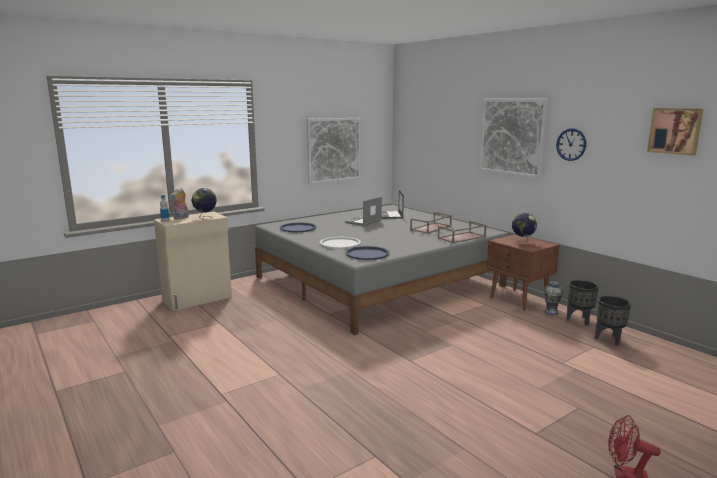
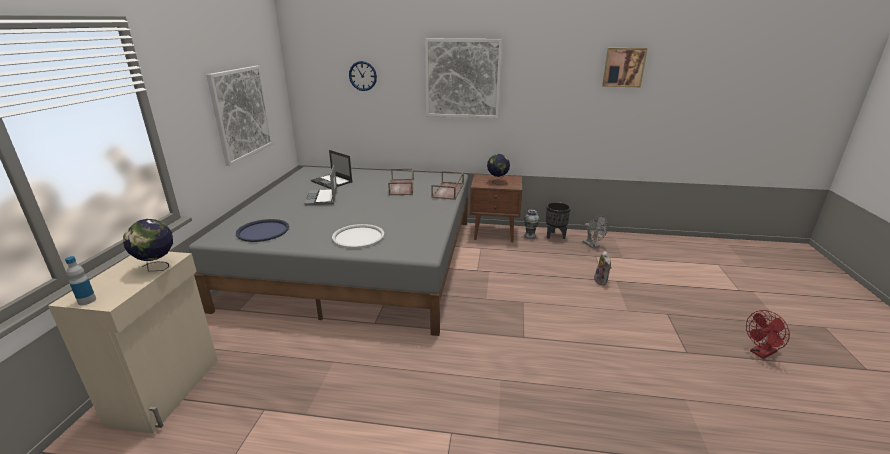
camera: 45 degrees left, 10 degrees up
plush toy [169,188,189,219] -> plush toy moved to [594,251,612,285]
blue tray [345,246,389,260] -> none
wall clock [556,128,586,161] -> wall clock moved to [349,61,377,91]
black planter [595,296,631,346] -> grey fan [583,215,608,248]

